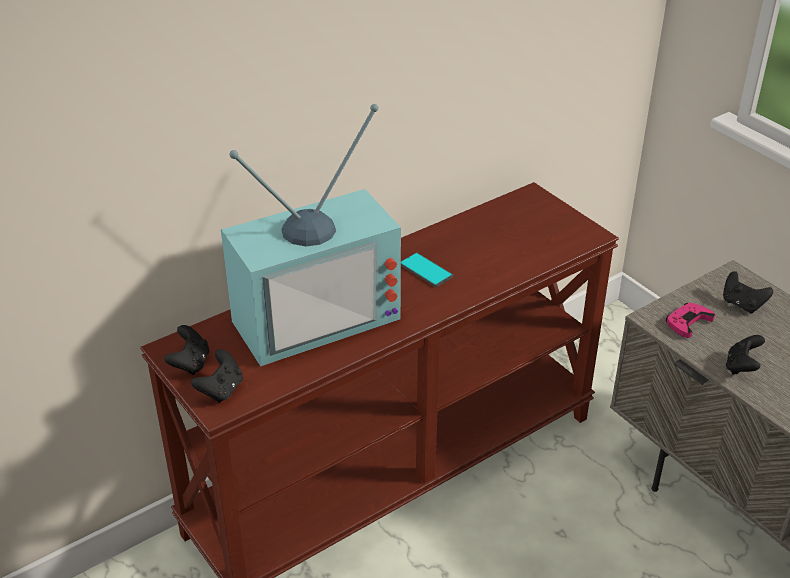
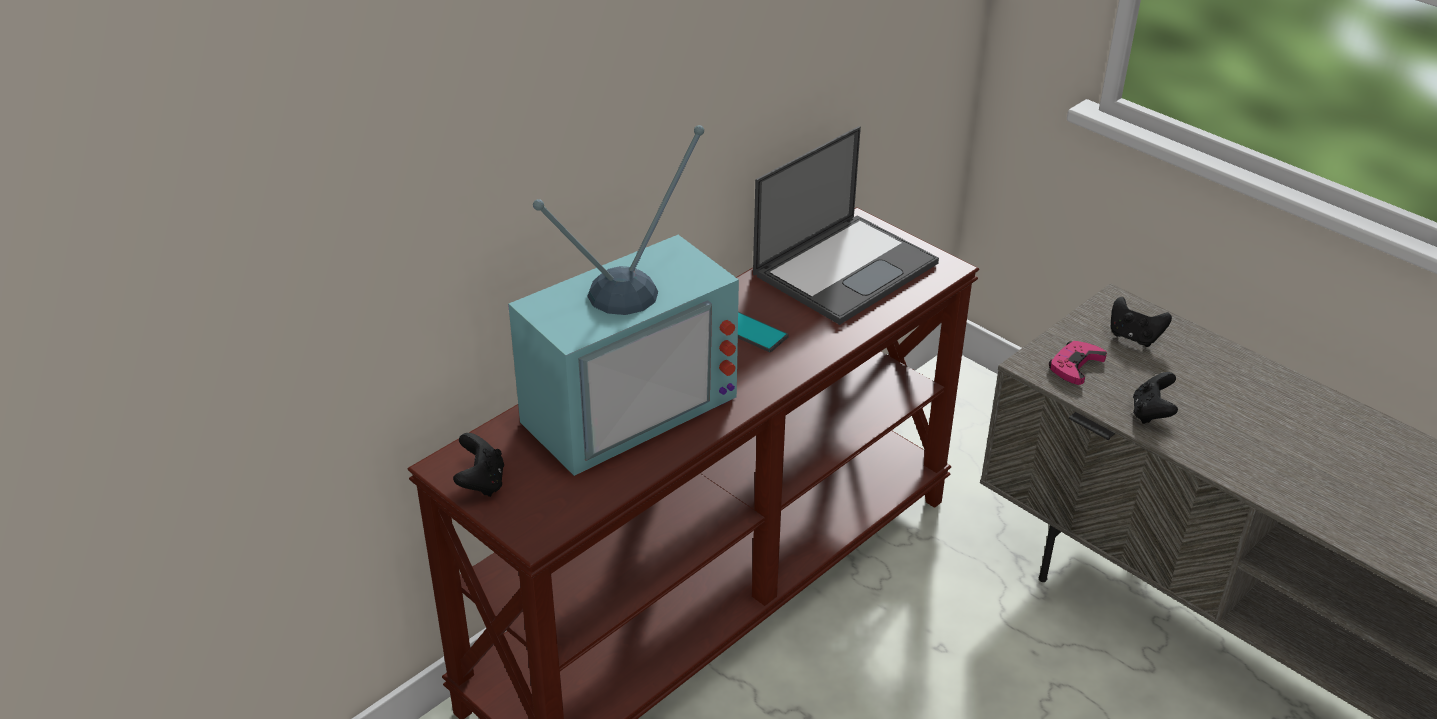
camera: 10 degrees left, 0 degrees up
black game controller [191,349,243,403] -> none
none -> laptop [753,126,939,325]

